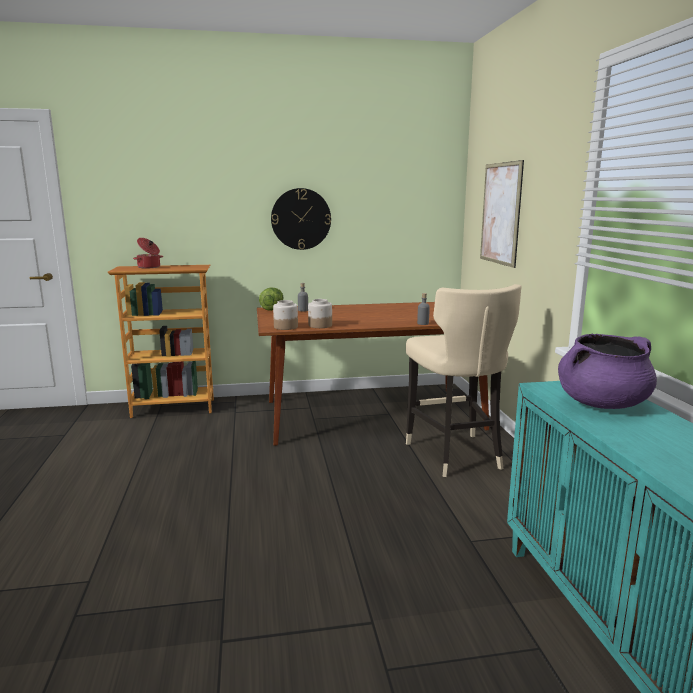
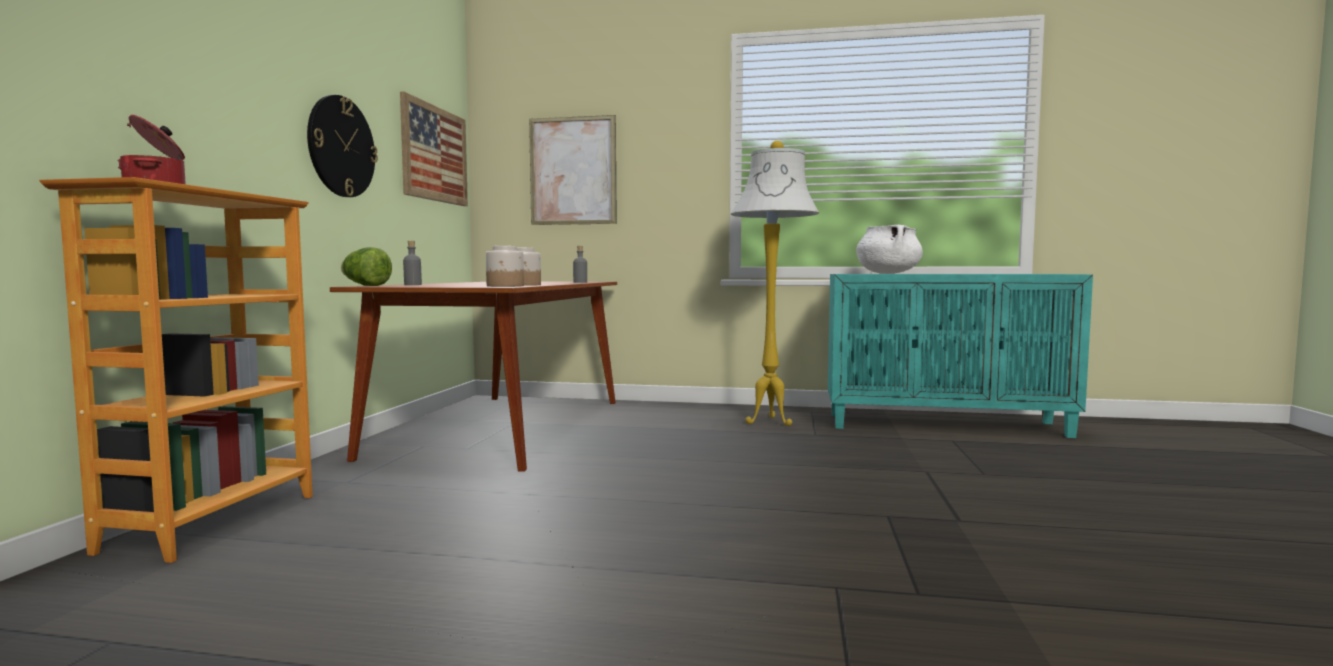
camera: 70 degrees left, 10 degrees down
beige stool [406,284,521,477] -> none
purple cooking pot [558,334,657,409] -> white cooking pot [856,225,923,274]
none -> picture [400,91,468,206]
none -> white floor lamp [731,141,819,426]

